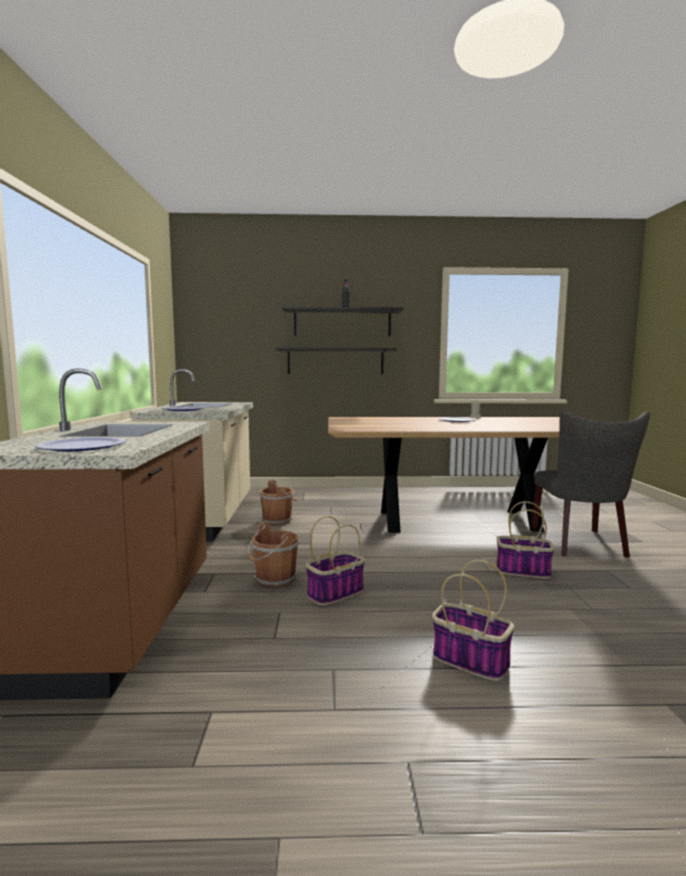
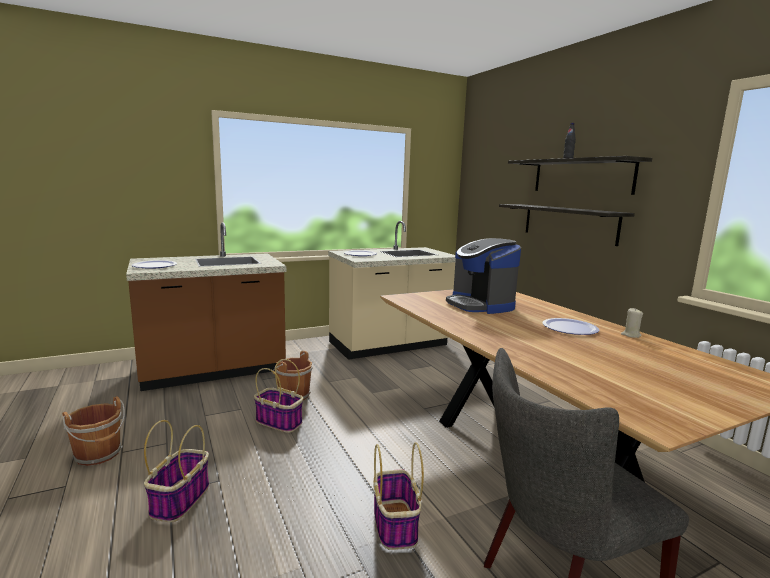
camera: 65 degrees right, 5 degrees up
brown bucket [259,480,297,525] -> brown bucket moved to [62,396,125,466]
none -> coffee machine [446,238,521,314]

